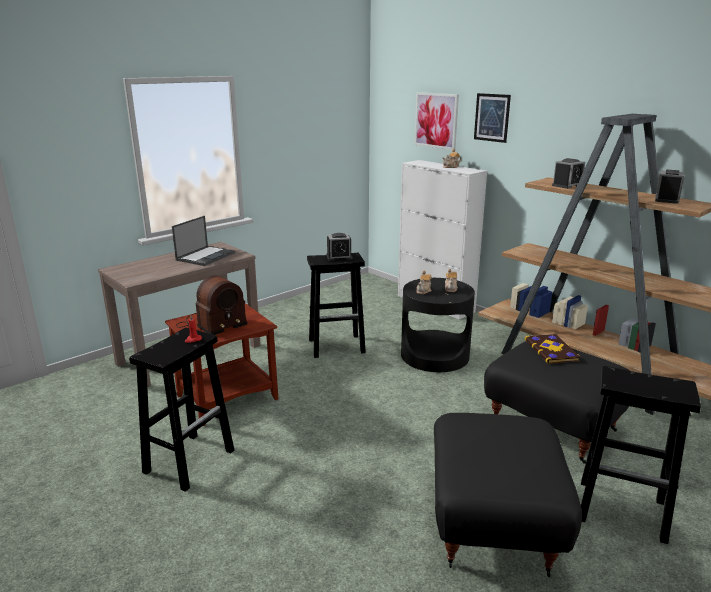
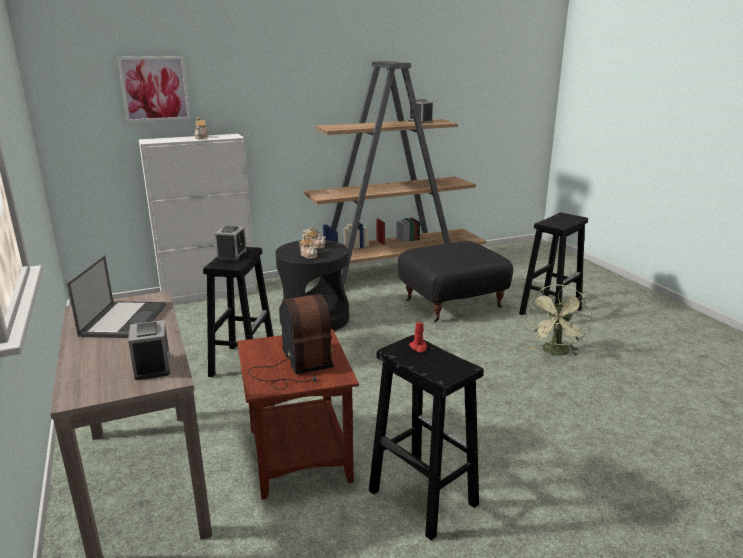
camera: 70 degrees left, 0 degrees up
laptop [172,216,235,266] -> laptop turned 45 degrees clockwise [67,255,166,338]
black ottoman [434,413,582,577] -> green fan [526,285,592,356]
picture [474,93,511,143] -> none
book [525,334,580,364] -> none
alarm clock [552,158,585,189] -> alarm clock moved to [128,320,170,380]

